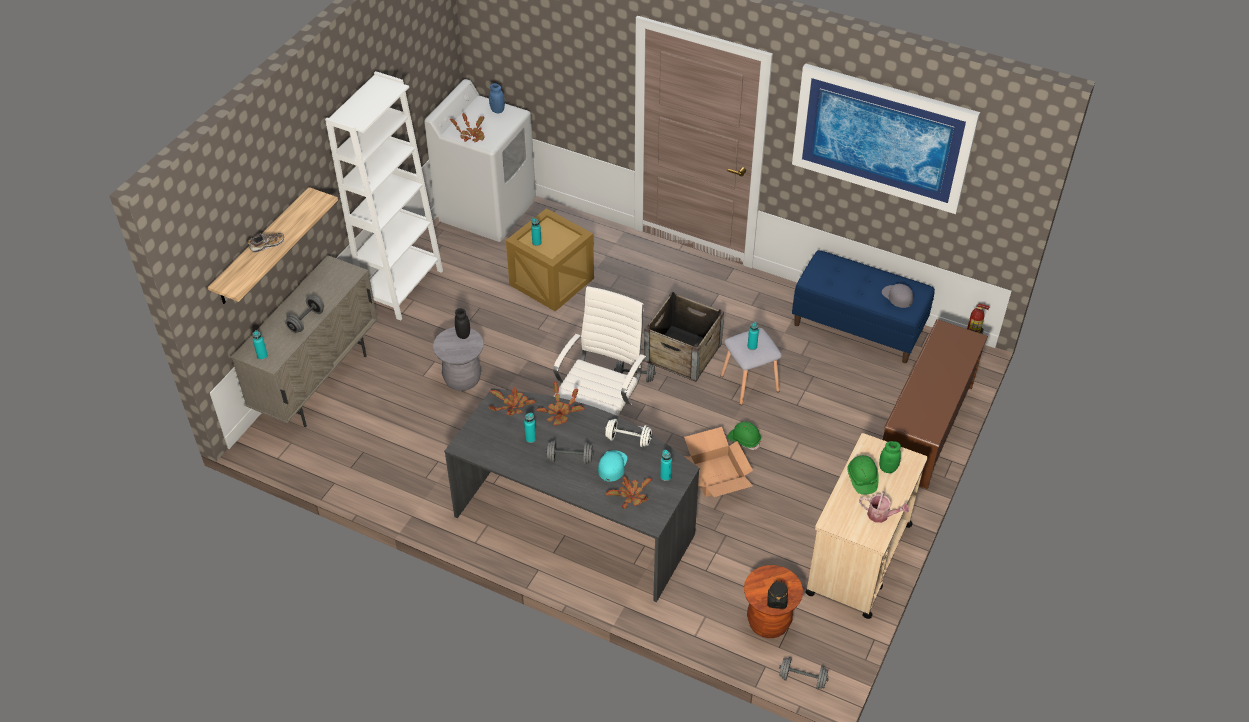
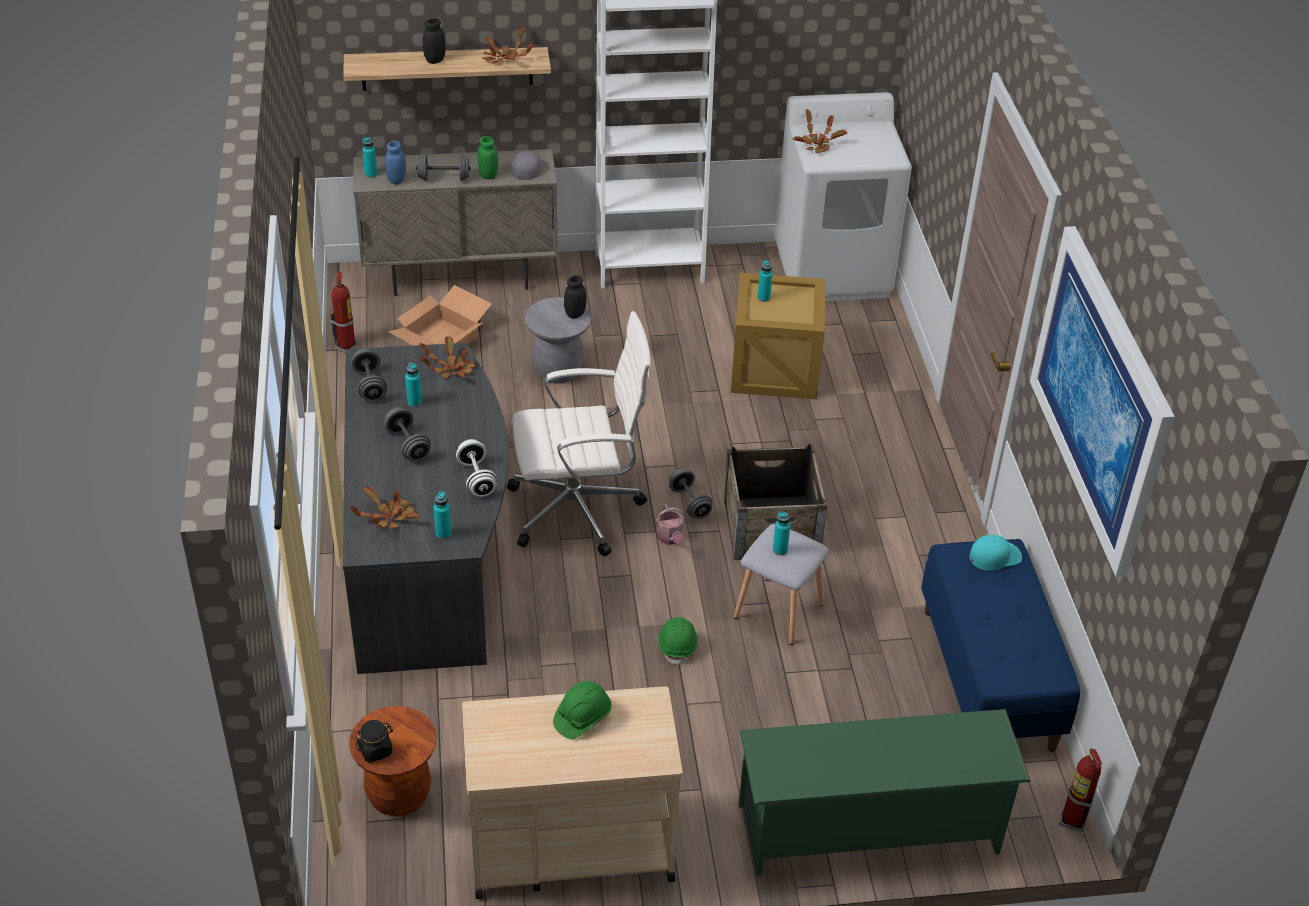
camera: 55 degrees right, 5 degrees down
shoe [248,233,284,252] -> black jar [423,18,446,64]
blue jar [489,83,505,113] -> blue jar moved to [385,141,406,185]
potted plant [536,382,584,425] -> potted plant moved to [482,26,534,64]
turquoise cap [598,450,627,482] -> turquoise cap moved to [969,535,1022,571]
cardboard box [684,427,753,497] -> cardboard box moved to [387,285,491,346]
grey dumbbell [779,657,829,689] -> grey dumbbell moved to [351,348,387,402]
watering can [859,491,909,523] -> watering can moved to [656,504,685,545]
green jar [879,441,901,473] -> green jar moved to [478,136,498,179]
grey cap [882,284,913,308] -> grey cap moved to [511,151,547,180]
brown shoe rack [883,319,988,489] -> green shoe rack [739,709,1031,876]
none -> fire extinguisher [330,272,359,353]

